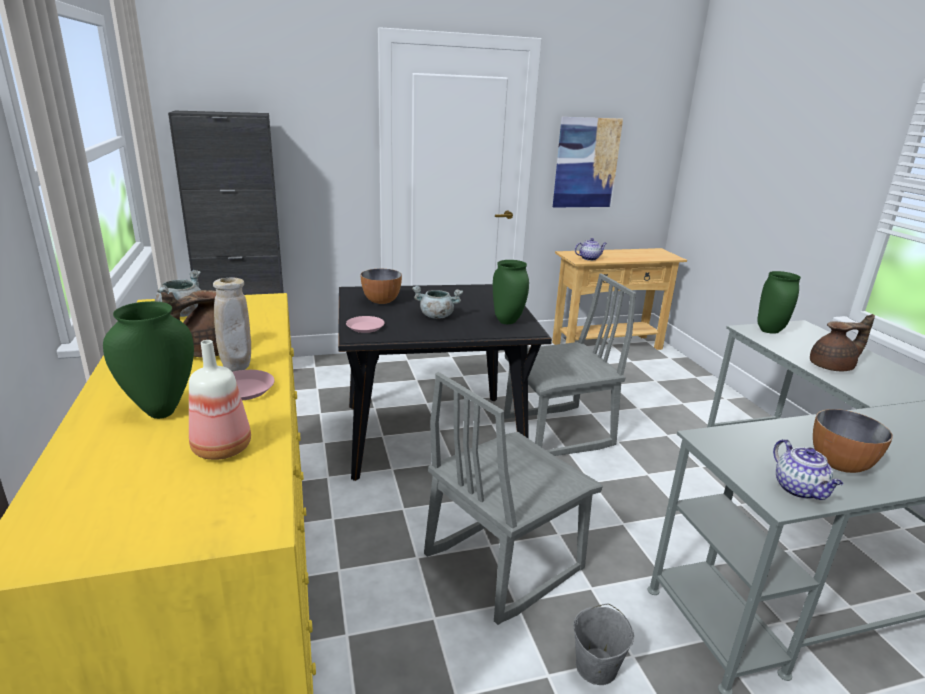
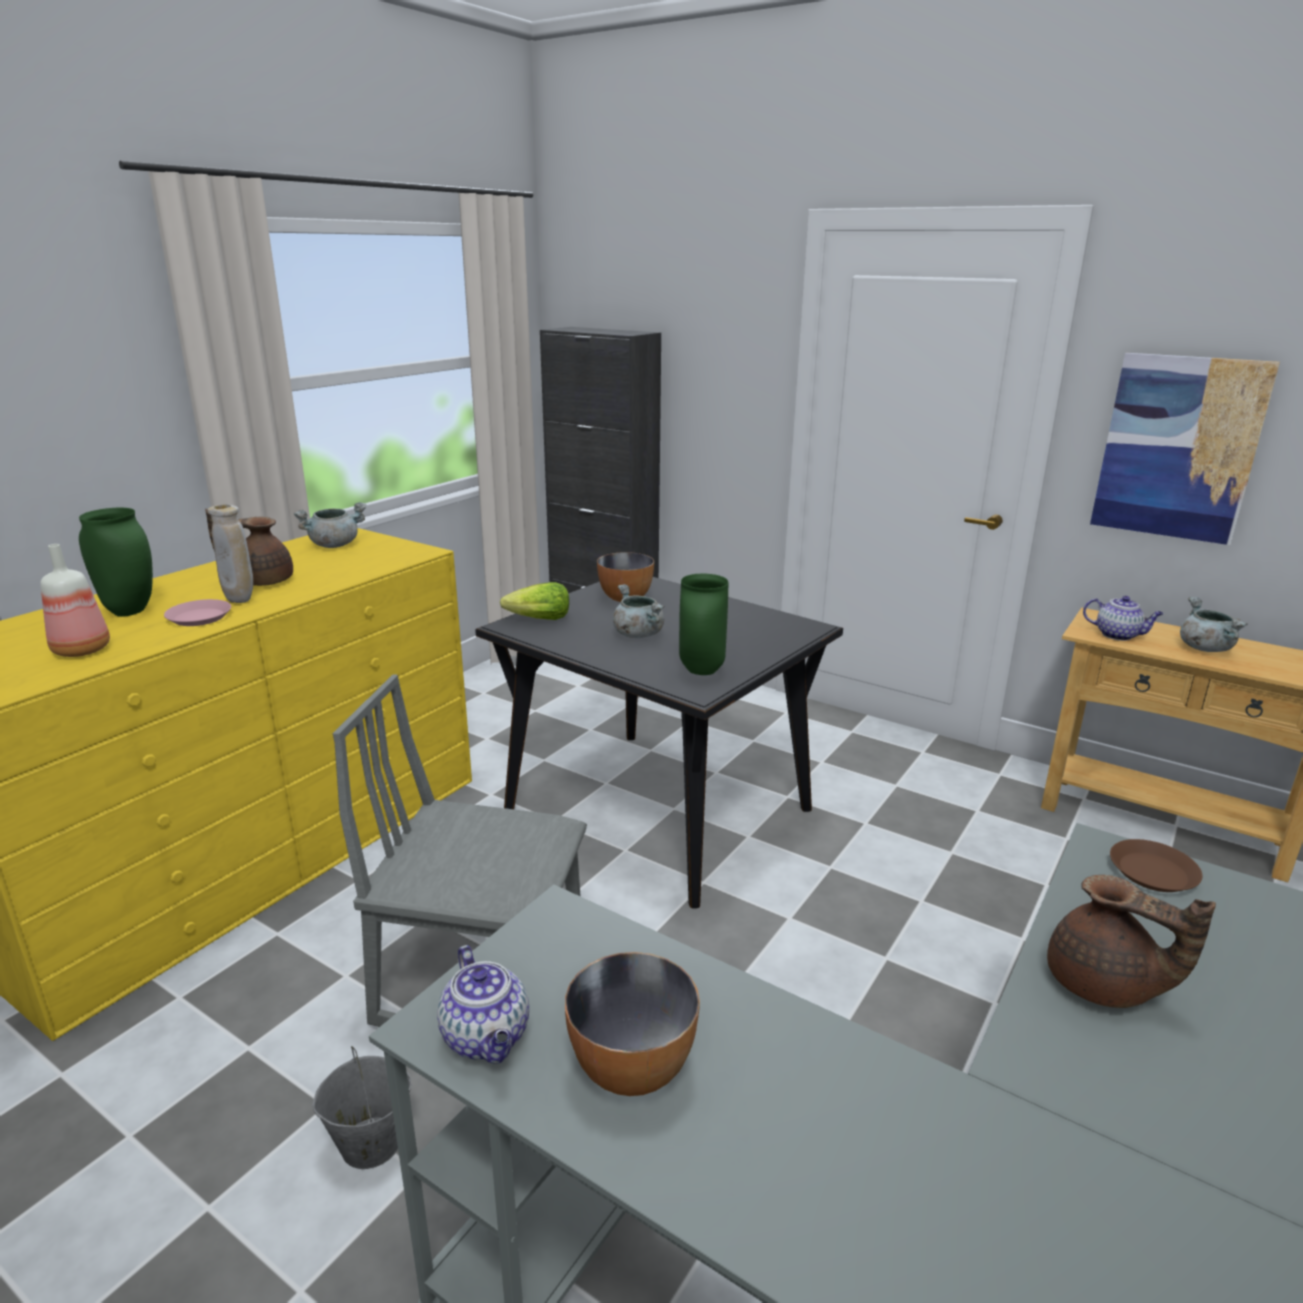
camera: 50 degrees right, 0 degrees up
pink plate [346,316,385,333] -> lettuce [500,582,569,620]
grey chair [504,273,636,456] -> none
green vase [757,271,801,334] -> brown plate [1110,839,1203,892]
teapot [773,439,843,500] -> teapot turned 60 degrees counterclockwise [437,945,529,1064]
none -> grey cooking pot [1180,597,1247,652]

